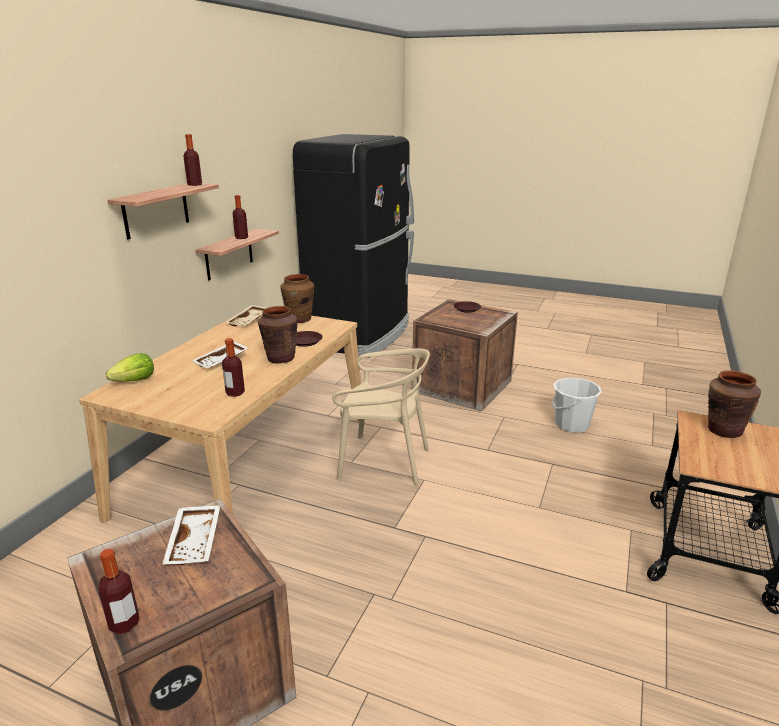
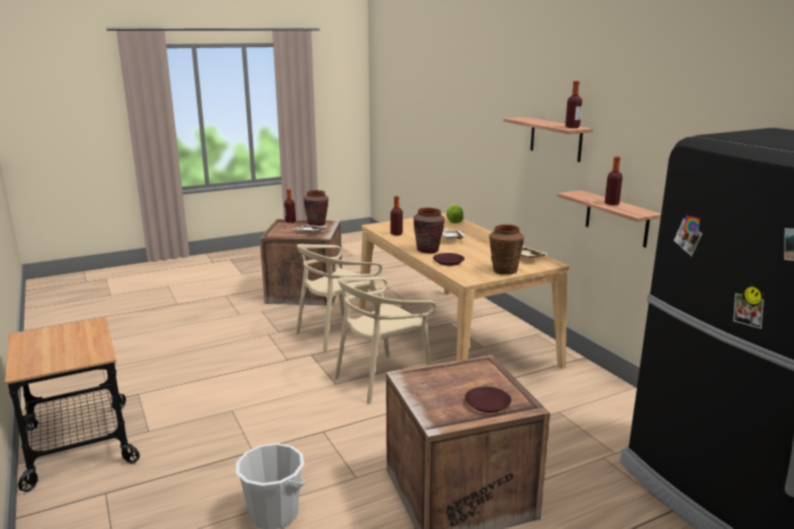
camera: 130 degrees right, 5 degrees down
brown vase [708,370,761,438] -> brown vase moved to [304,190,329,226]
none -> beige chair [296,244,382,352]

